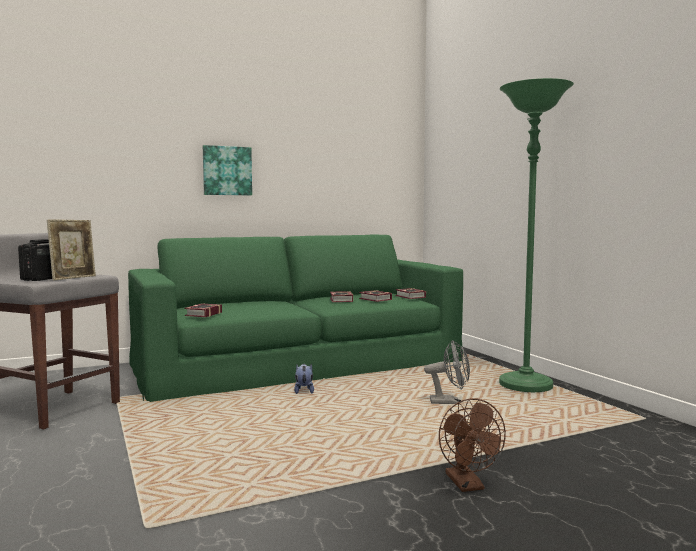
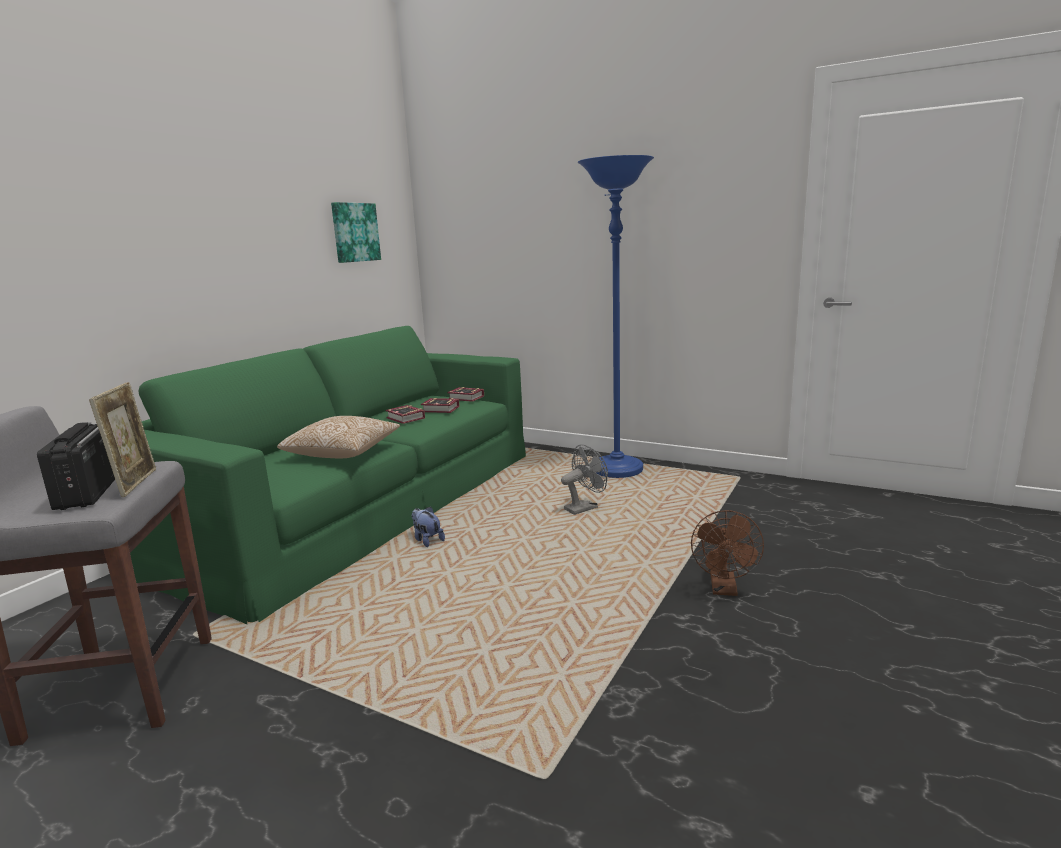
camera: 35 degrees left, 10 degrees up
book [184,304,222,317] -> none
picture [203,145,252,195] -> picture moved to [331,202,381,263]
brown fan [439,398,506,492] -> brown fan turned 60 degrees clockwise [691,510,764,596]
green floor lamp [499,78,574,392] -> blue floor lamp [578,155,654,478]
none -> pillow [277,416,400,458]

